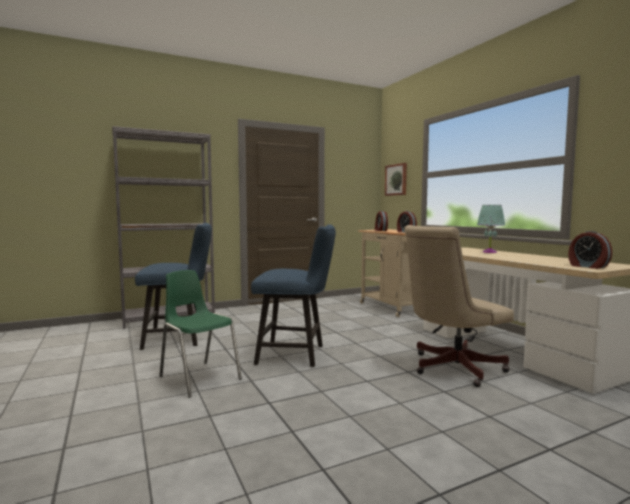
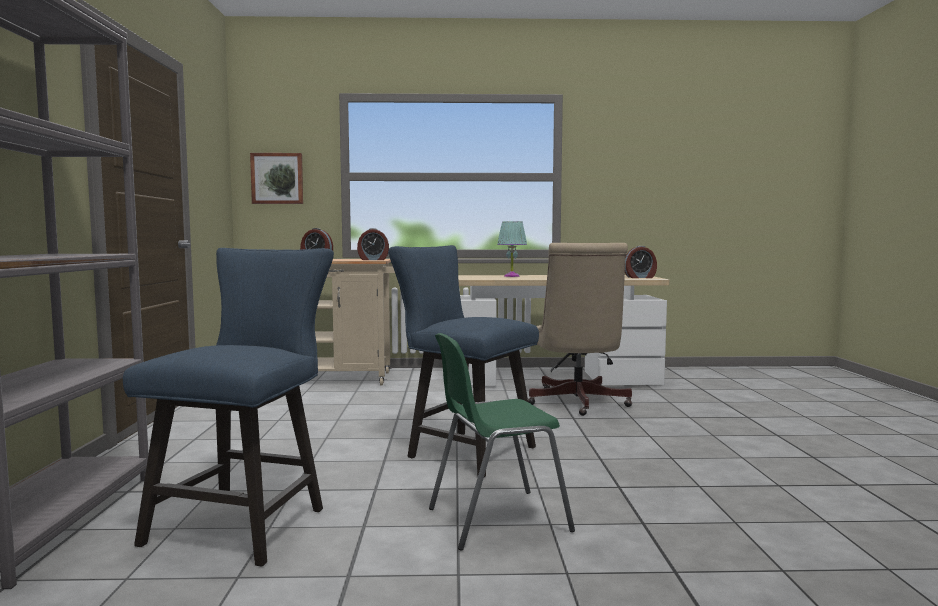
camera: 65 degrees left, 0 degrees up
blue chair [251,224,336,367] -> blue chair turned 90 degrees counterclockwise [388,245,539,477]

